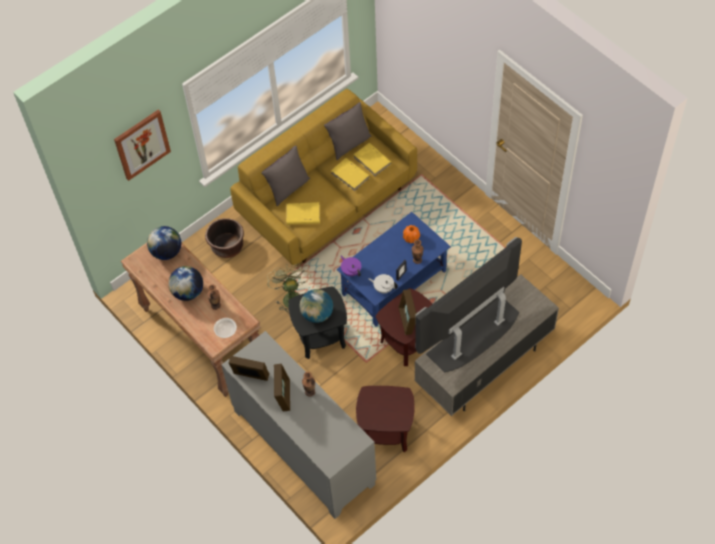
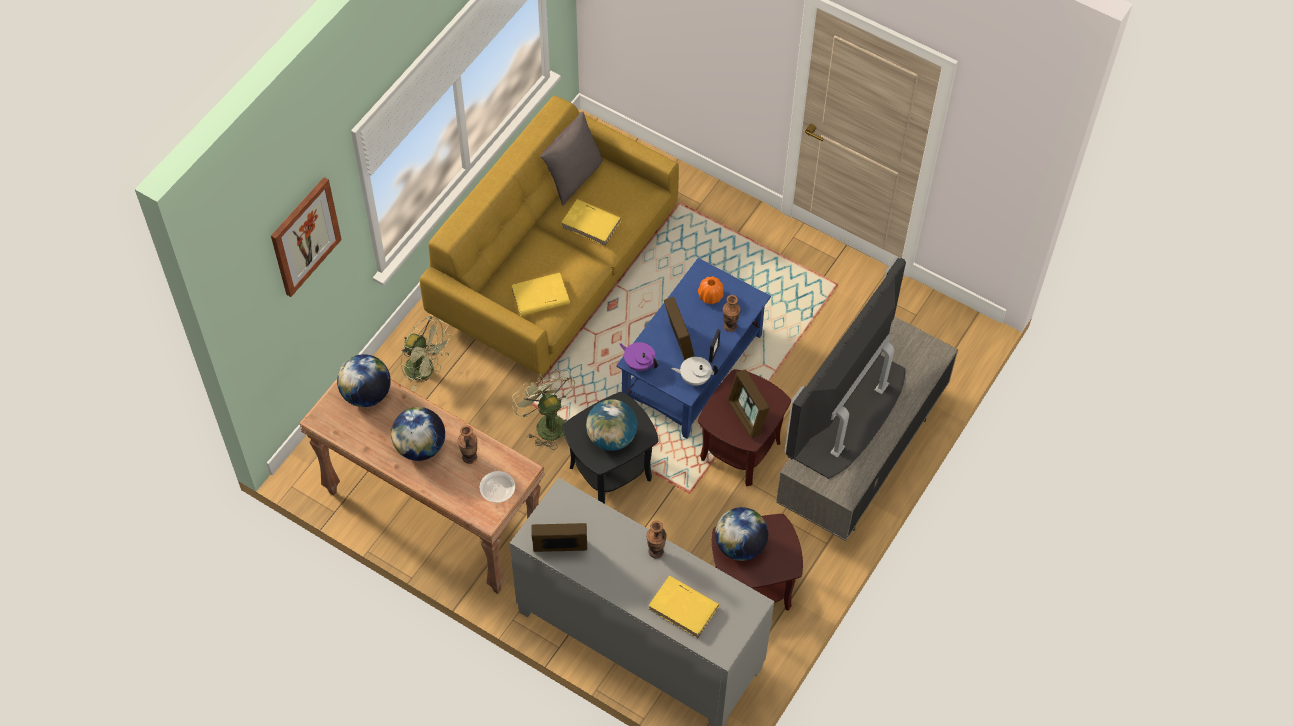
camera: 20 degrees left, 0 degrees up
brown planter [205,218,244,258] -> green fan [401,316,452,392]
grey pillow [261,146,310,206] -> none
picture frame [274,364,290,412] -> picture frame moved to [664,296,695,360]
yellow book [353,143,392,176] -> yellow book moved to [648,576,719,638]
none -> globe [715,507,768,561]

